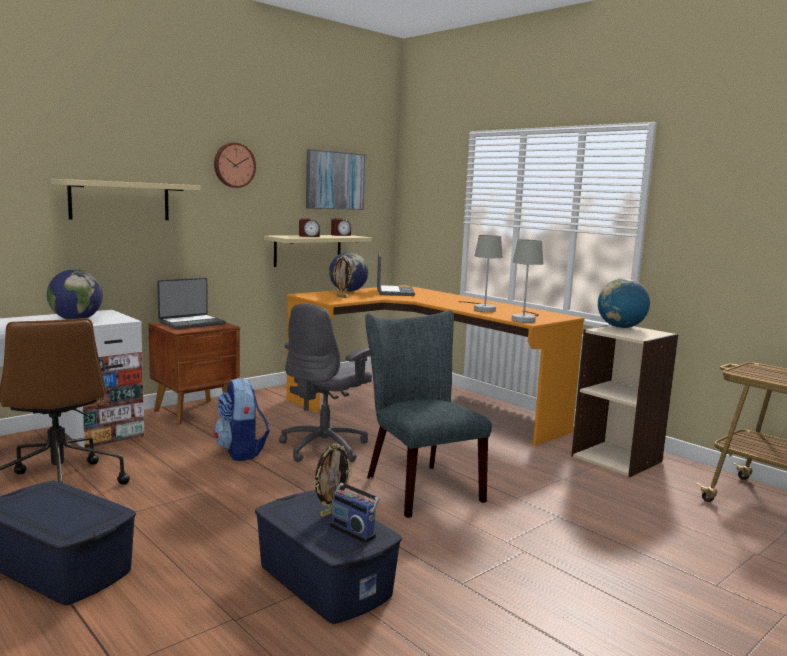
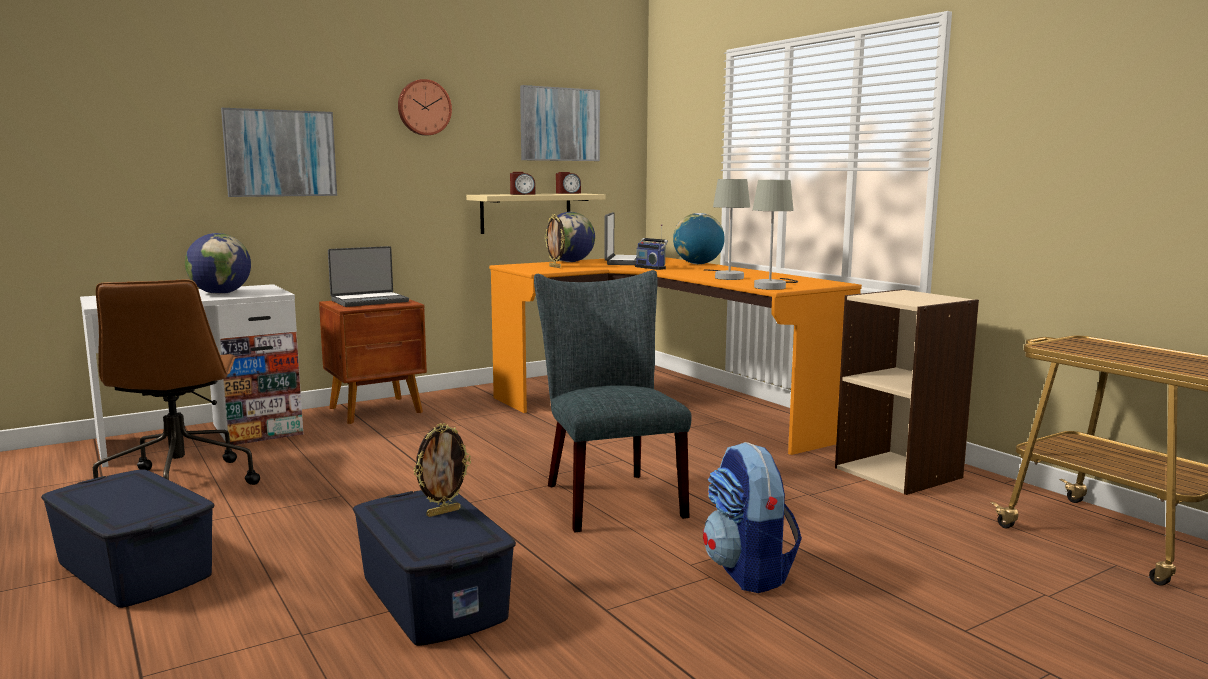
camera: 10 degrees right, 0 degrees up
beige shelf [51,179,200,220] -> picture [221,108,337,197]
backpack [214,378,270,461] -> backpack moved to [703,442,802,593]
grey office chair [279,303,372,462] -> none
radio [329,477,380,543] -> radio moved to [635,224,668,270]
globe [598,278,650,328] -> globe moved to [673,213,725,264]

